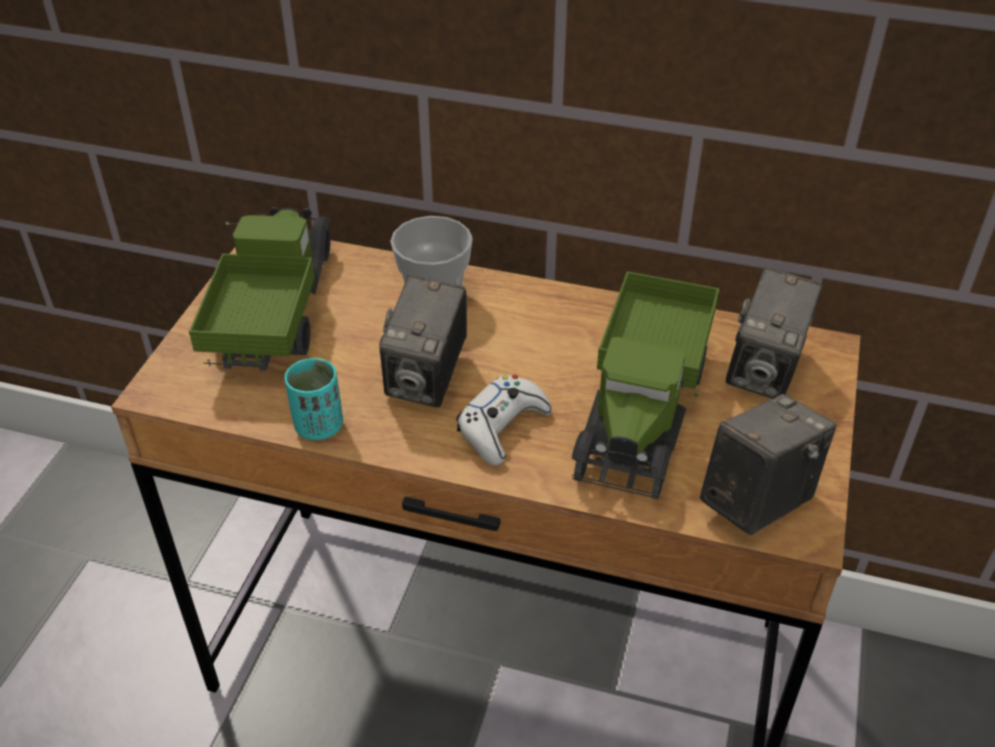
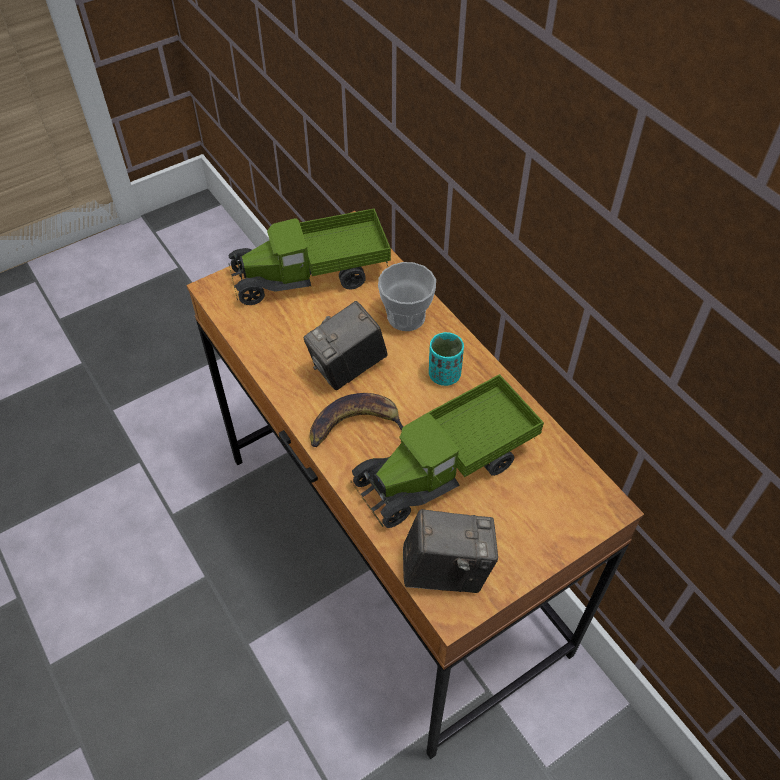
camera: 40 degrees right, 10 degrees up
toy truck [189,207,332,371] -> toy truck turned 150 degrees counterclockwise [229,208,391,305]
turquoise cup [285,358,343,440] -> turquoise cup moved to [429,332,464,386]
white game controller [456,375,552,466] -> banana [310,393,403,447]
camera [726,267,823,399] -> none

